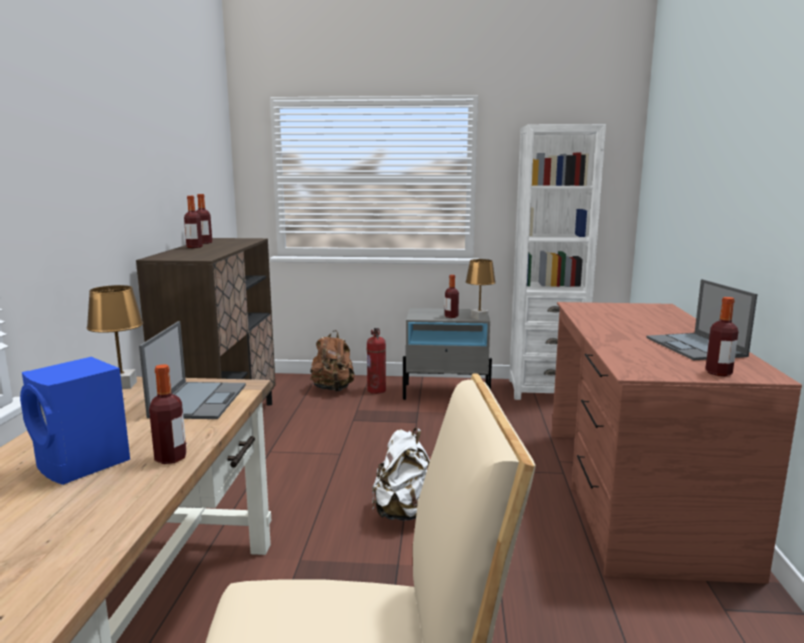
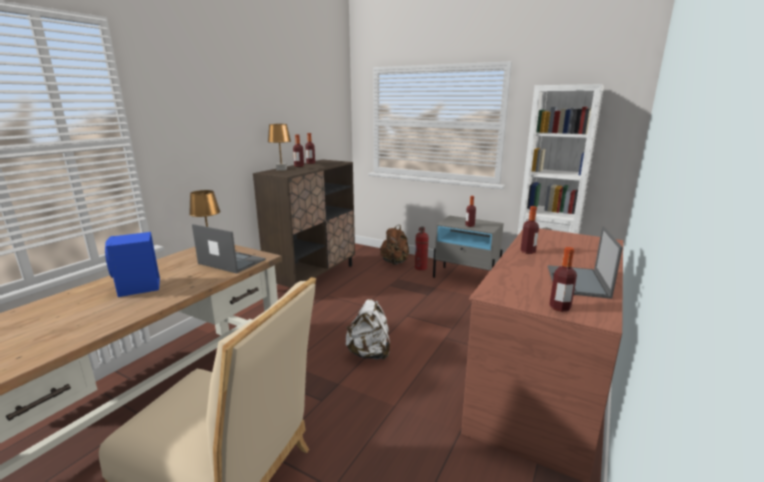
camera: 25 degrees right, 5 degrees up
laptop [139,321,246,419] -> laptop turned 90 degrees counterclockwise [192,224,266,273]
bottle [149,364,186,464] -> bottle moved to [521,206,539,254]
brown table lamp [465,259,496,320] -> brown table lamp moved to [268,124,291,171]

